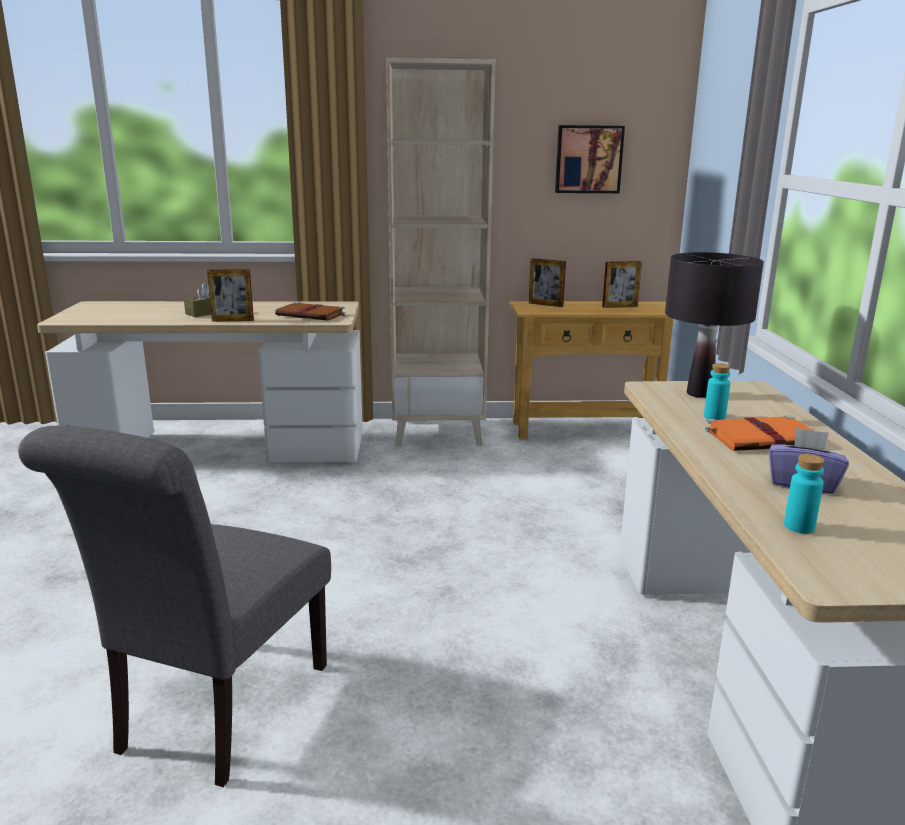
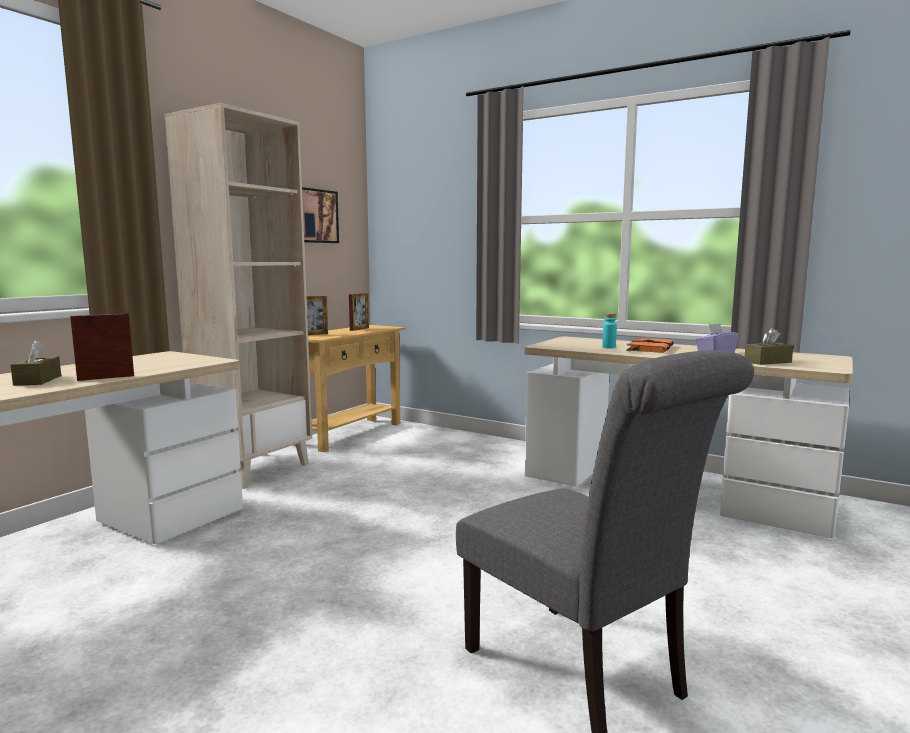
camera: 55 degrees left, 10 degrees down
picture frame [207,269,254,321] -> picture frame turned 150 degrees counterclockwise [70,313,134,381]
brown book [275,302,347,321] -> none
black table lamp [665,252,764,398] -> none
turquoise bottle [784,454,824,534] -> brown tissue box [745,328,793,365]

